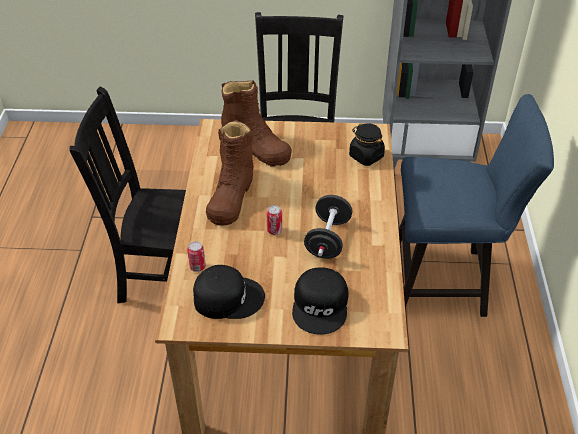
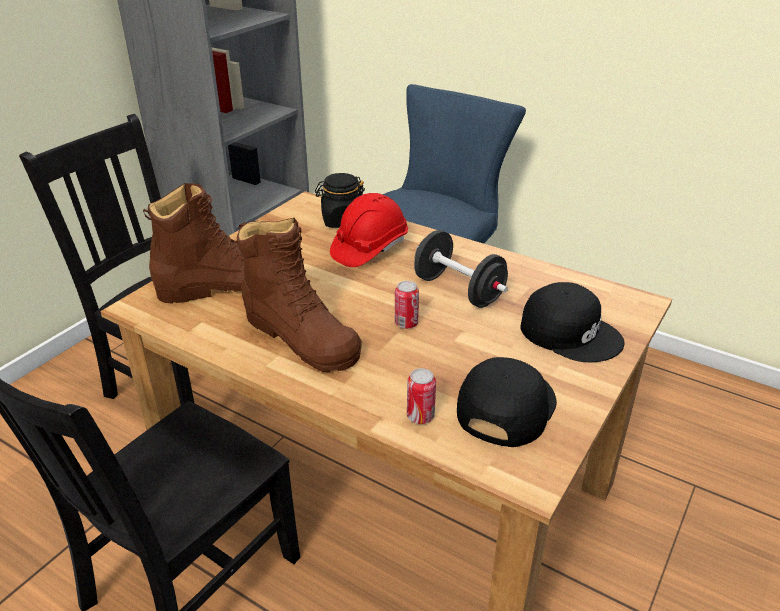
camera: 60 degrees left, 10 degrees down
none -> red hard hat [330,193,408,267]

